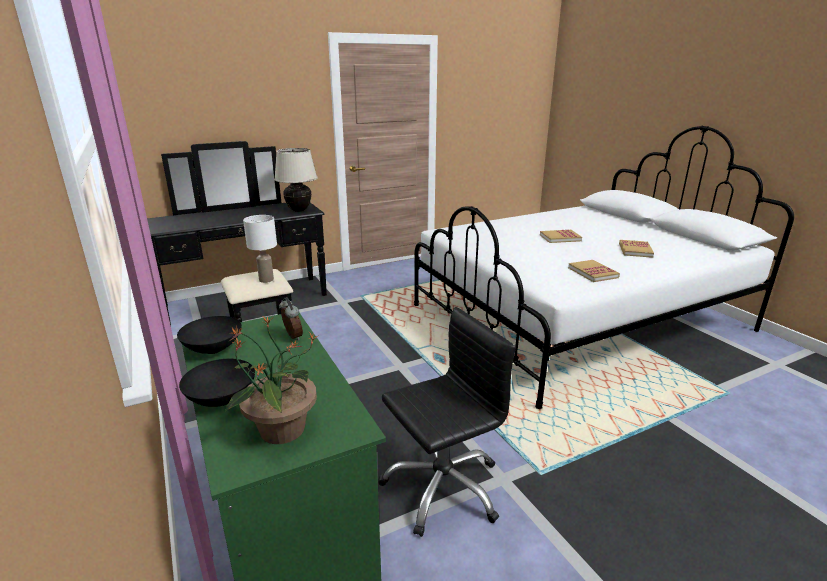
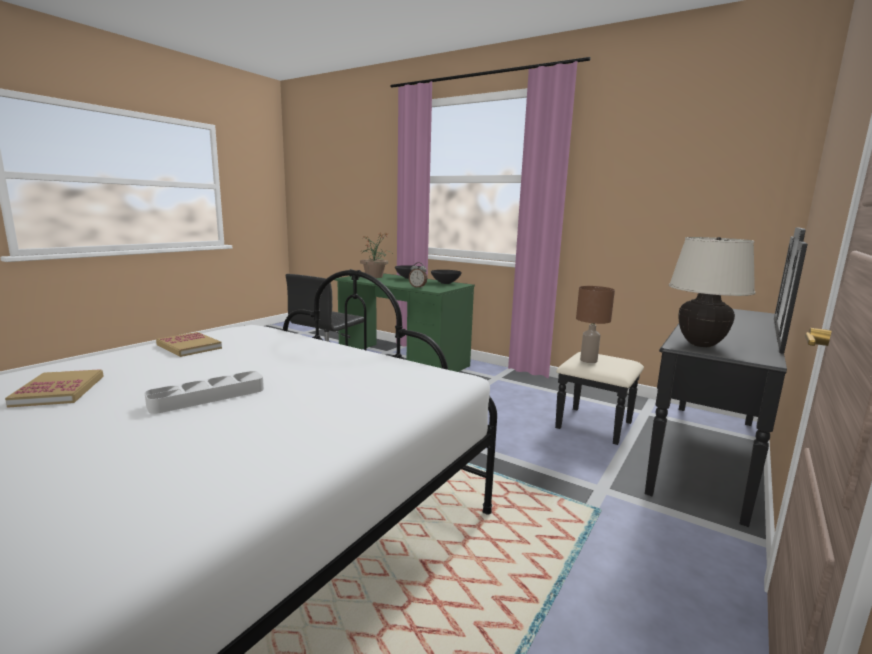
camera: 150 degrees right, 10 degrees down
white table lamp [243,215,277,283] -> brown table lamp [576,286,615,363]
book [540,229,582,243] -> grey tray [145,371,264,414]

